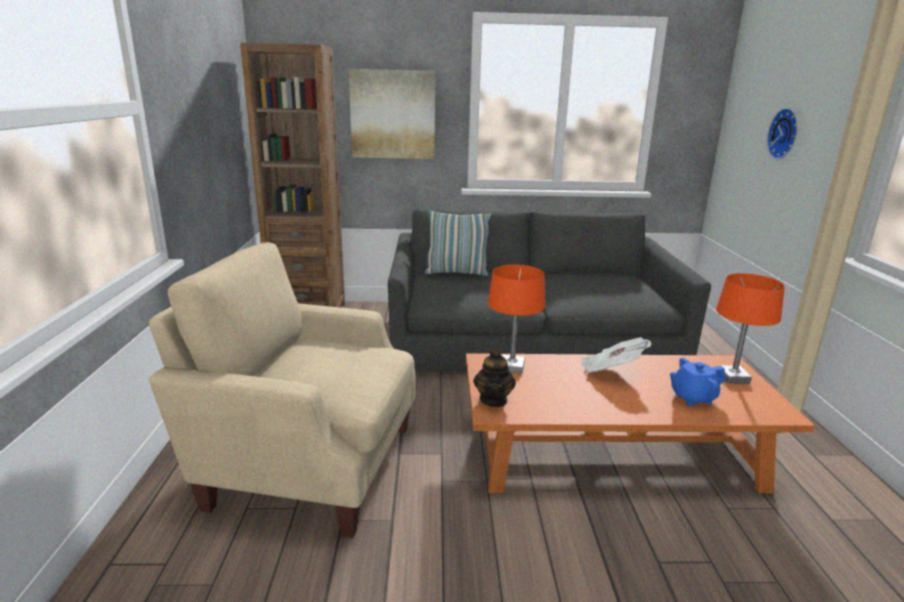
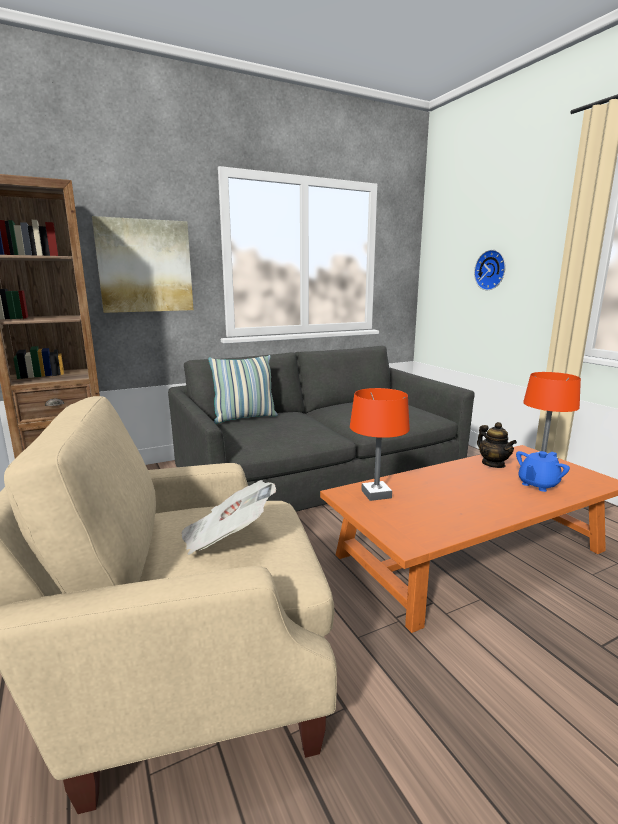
camera: 25 degrees left, 5 degrees down
teapot [473,349,516,407] -> teapot moved to [477,422,517,468]
newspaper [581,337,651,373] -> newspaper moved to [181,480,276,555]

